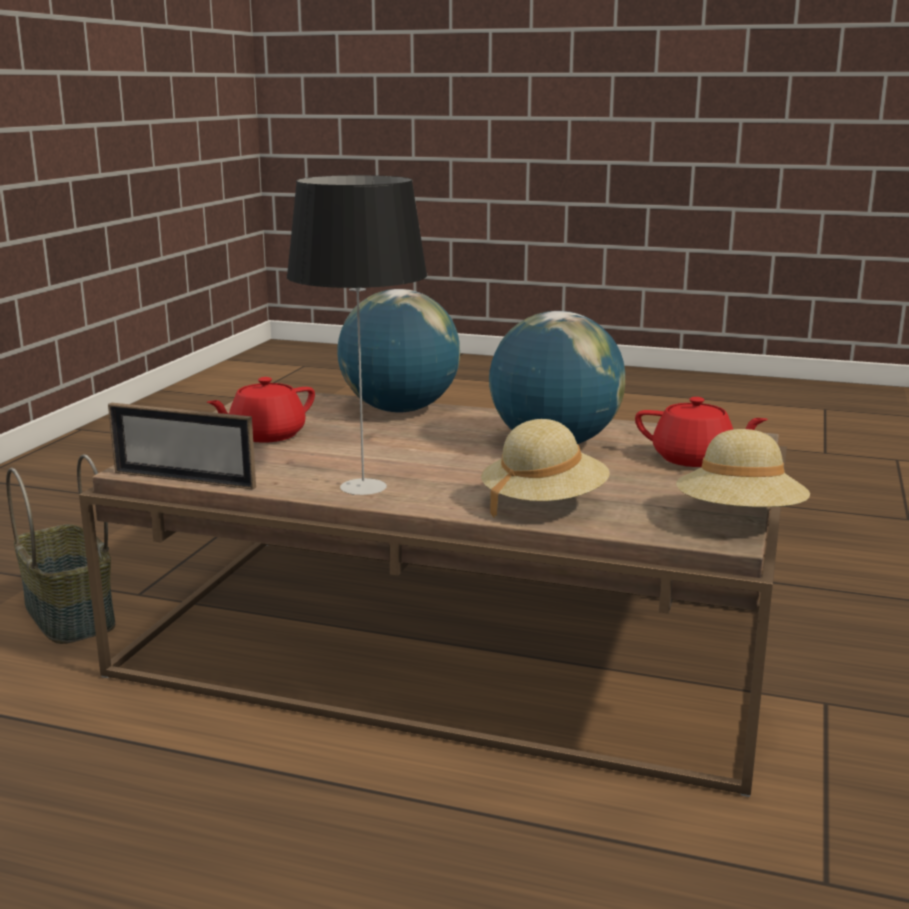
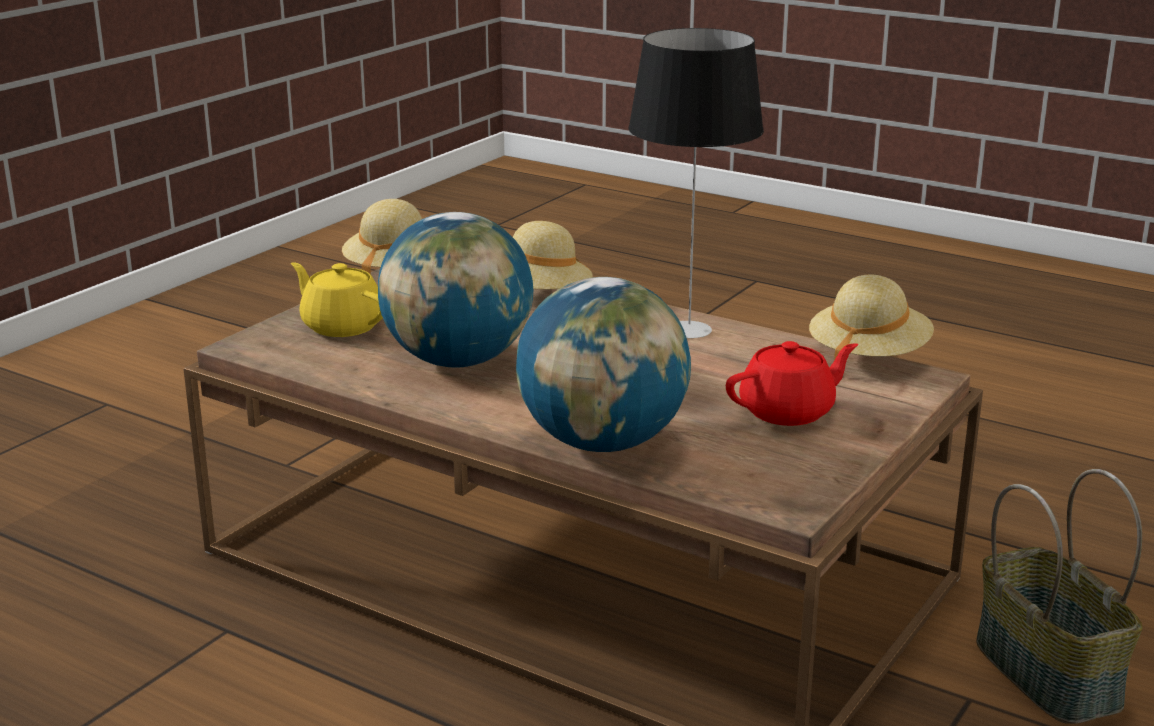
camera: 165 degrees left, 5 degrees up
picture frame [108,403,256,490] -> beige hat [809,275,934,360]
red teapot [635,397,768,467] -> yellow teapot [291,262,383,337]

